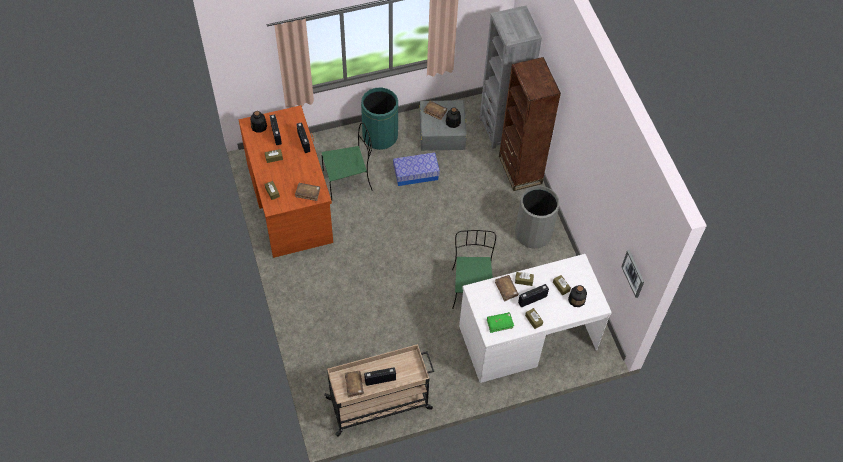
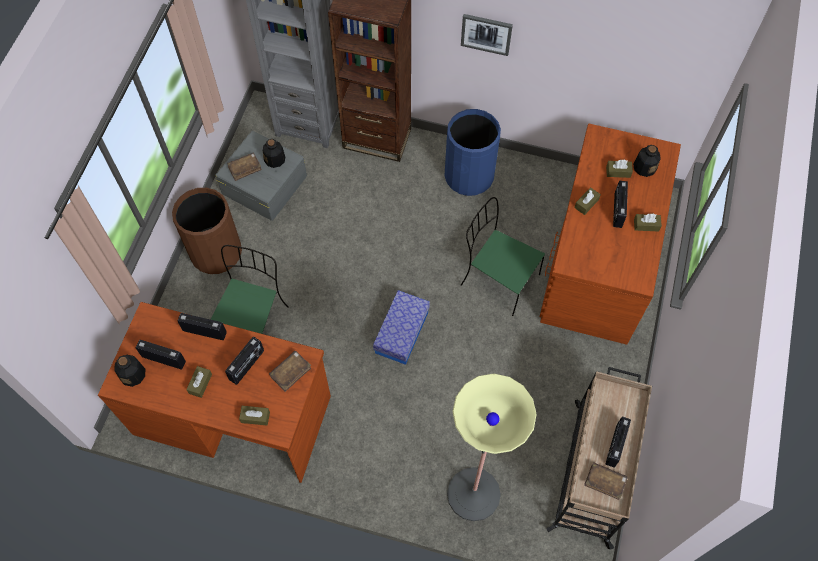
camera: 55 degrees left, 5 degrees up
green trash can [361,87,398,150] -> brown trash can [172,188,242,274]
storage box [393,152,440,186] -> storage box moved to [373,290,430,365]
white desk [459,254,612,383] -> brown desk [540,123,681,345]
green book [487,312,514,333] -> none
brown book [495,275,519,302] -> none
grey trash can [515,186,559,249] -> blue trash can [444,109,501,196]
picture [621,250,644,298] -> picture moved to [461,14,513,56]
none -> radio [225,337,264,385]
none -> floor lamp [447,374,537,521]

